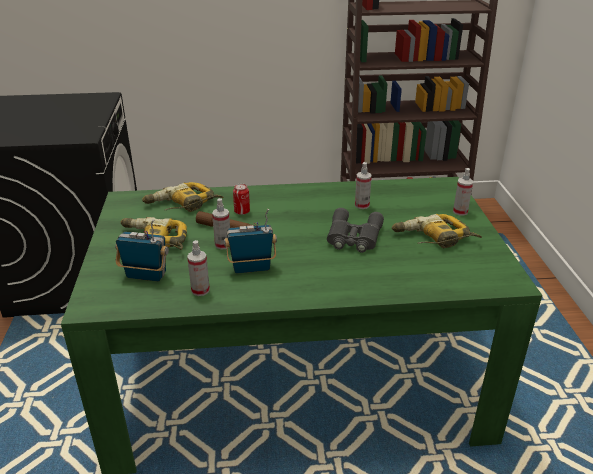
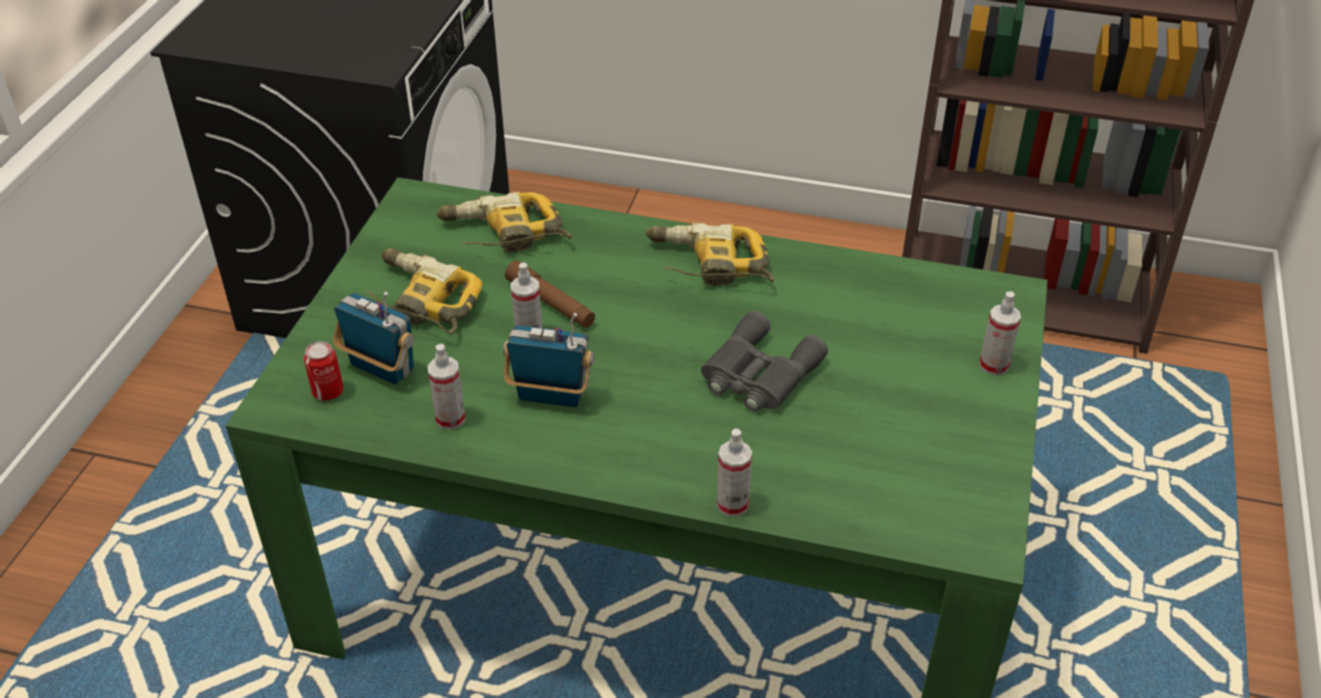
camera: 20 degrees right, 10 degrees up
can [233,184,250,215] -> can moved to [304,341,344,401]
spray bottle [355,162,372,209] -> spray bottle moved to [716,429,752,517]
power drill [392,214,482,249] -> power drill moved to [646,223,774,286]

